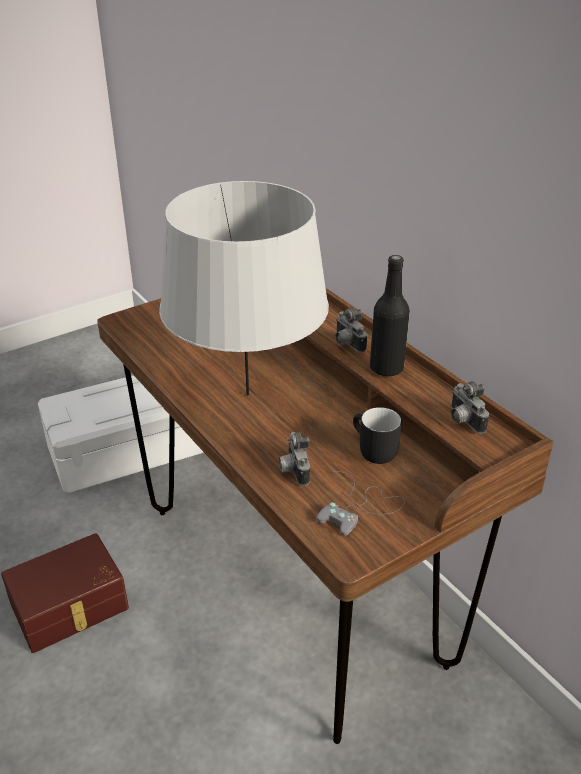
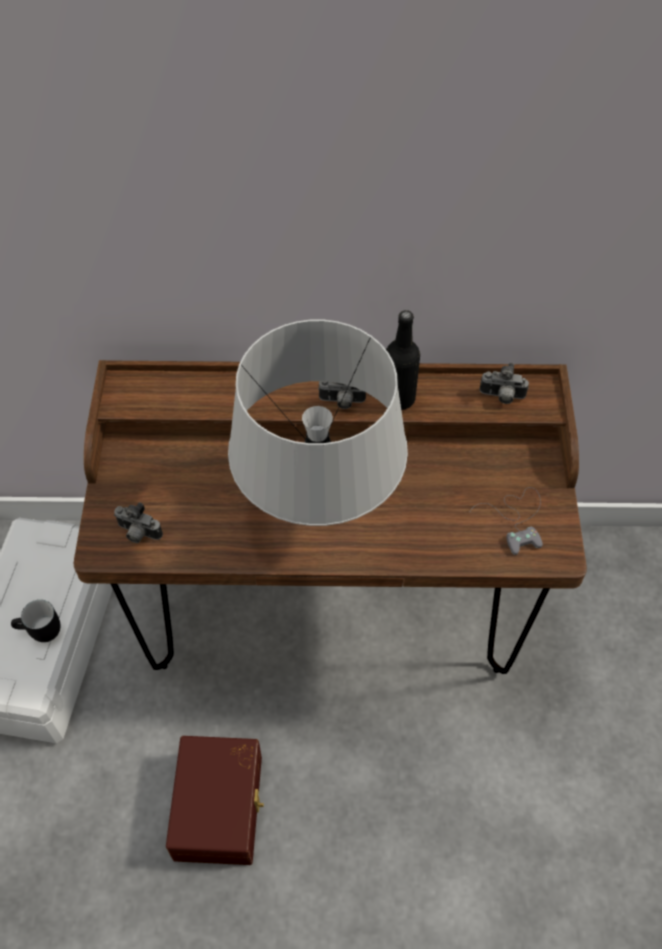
camera: 55 degrees left, 20 degrees up
camera [279,432,310,486] -> camera moved to [114,502,163,543]
black mug [353,407,402,464] -> black mug moved to [11,600,60,642]

